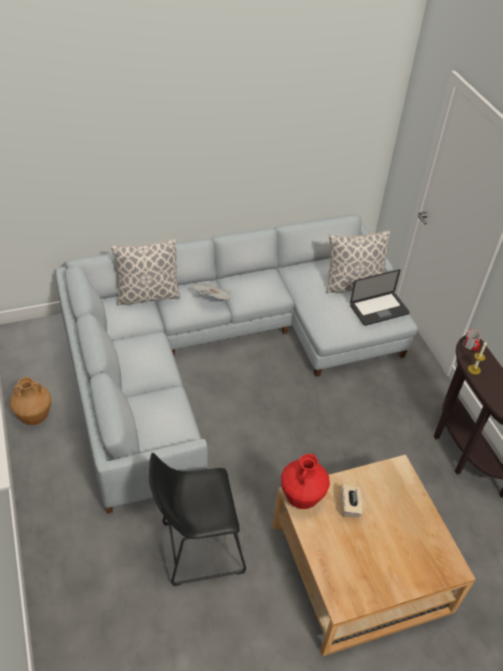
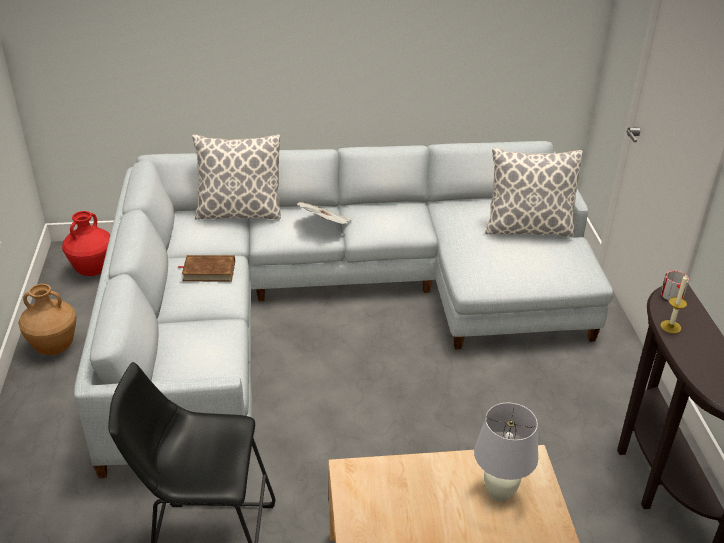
camera: 15 degrees right, 10 degrees down
red vase [281,453,330,509] -> red vase moved to [62,211,110,276]
beige tissue box [341,484,363,517] -> none
laptop [350,269,410,326] -> none
none -> brown book [178,255,235,281]
none -> white table lamp [474,403,538,502]

